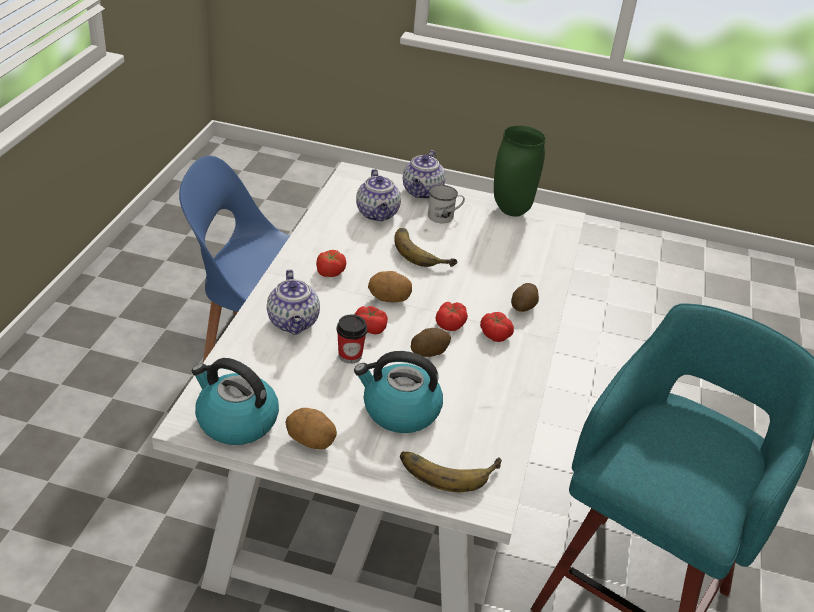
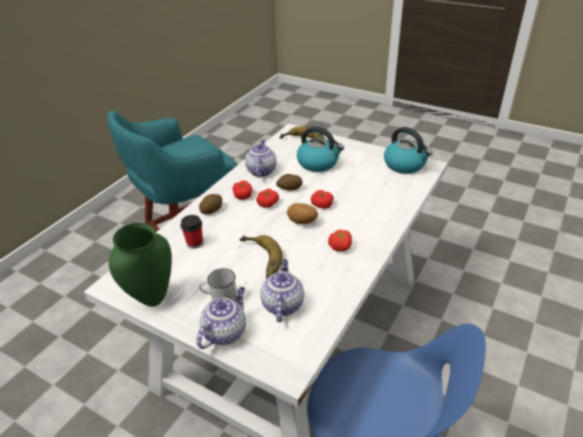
camera: 160 degrees left, 0 degrees up
teapot [267,269,320,335] -> teapot moved to [245,140,277,177]
potato [286,408,337,449] -> none
cup [337,314,367,364] -> cup moved to [181,215,203,249]

